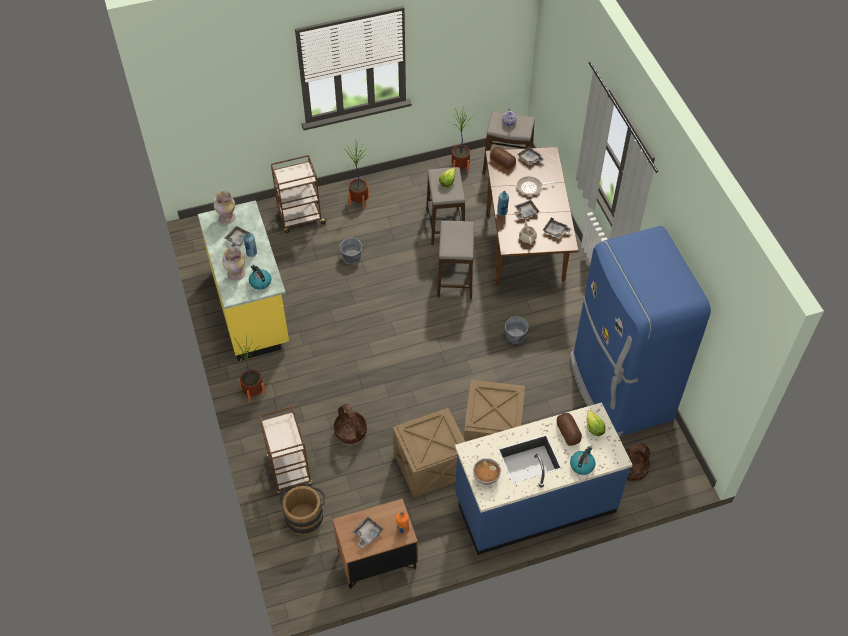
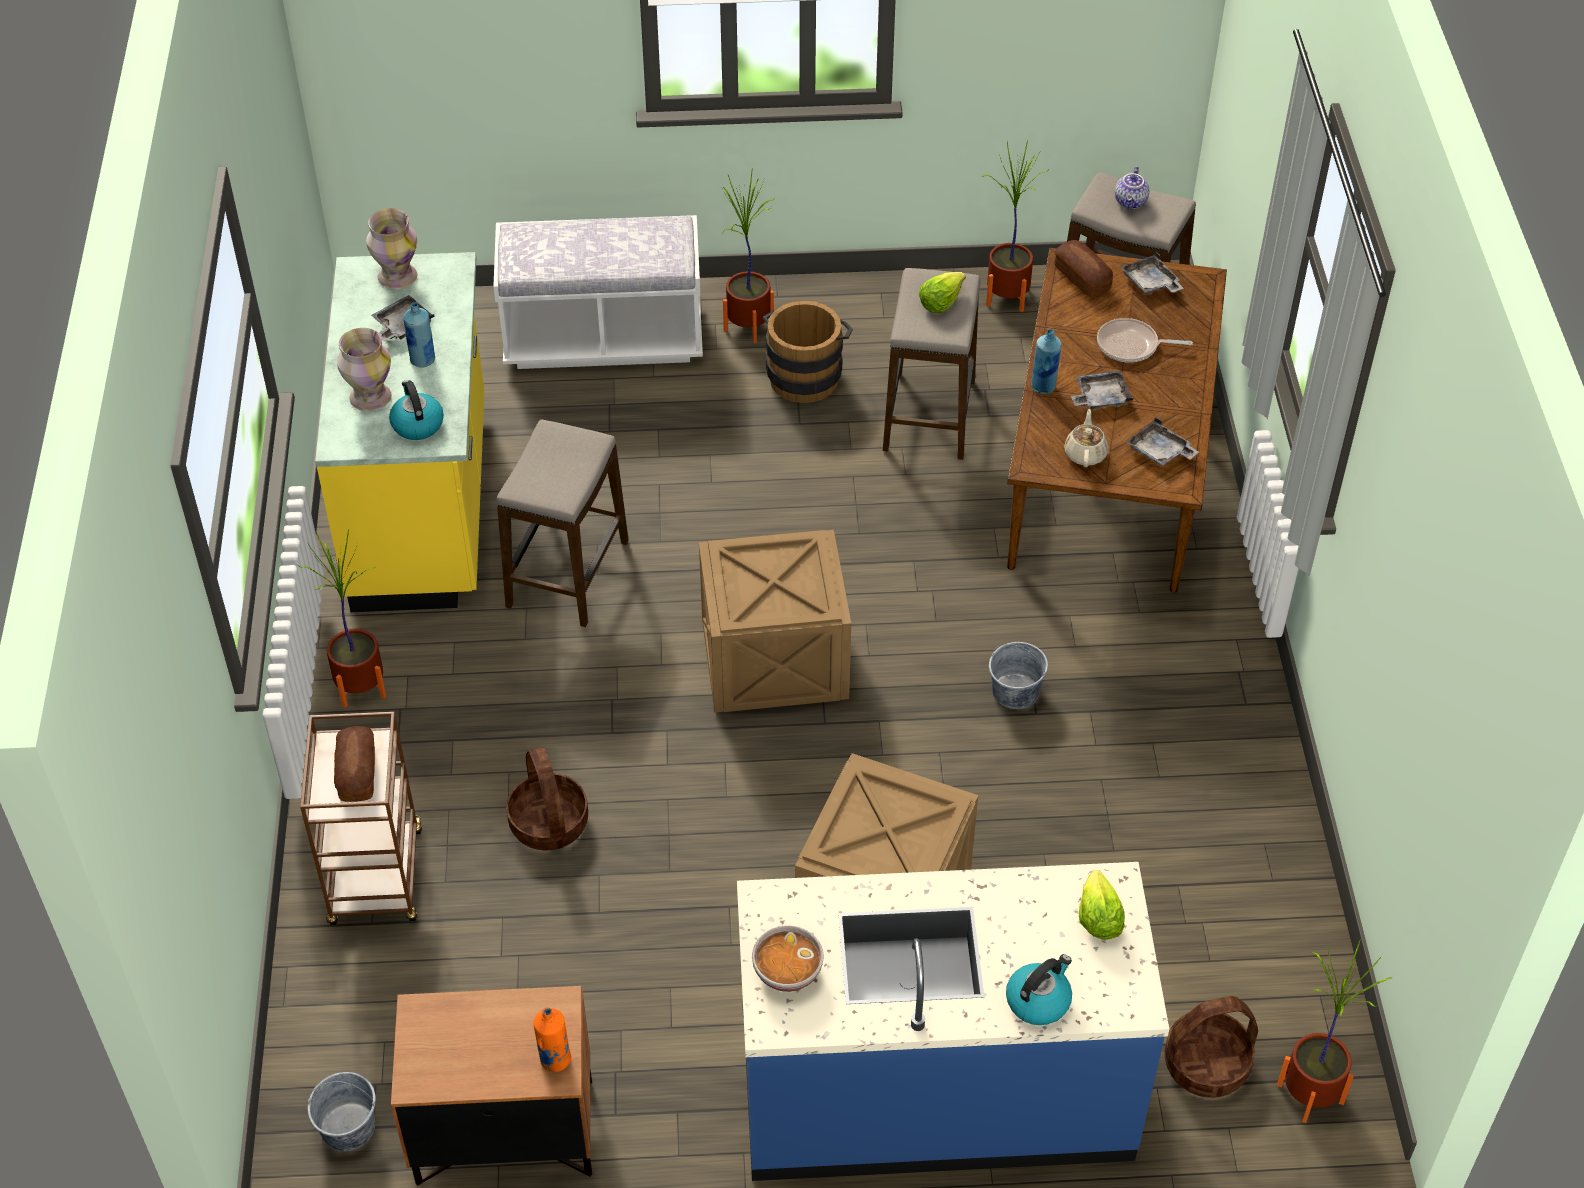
camera: 15 degrees right, 5 degrees down
brown cart [271,155,328,233] -> white bench [493,215,703,369]
brown bucket [279,486,325,535] -> brown bucket moved to [763,301,853,403]
grey bucket [340,238,362,264] -> grey bucket moved to [307,1072,376,1151]
grey tray [353,517,383,548] -> none
crate [393,408,465,497] -> crate moved to [699,530,851,712]
stool [437,221,474,299] -> stool moved to [497,420,629,627]
bread [557,413,582,446] -> bread moved to [334,726,375,802]
blue fridge [570,226,711,437] -> none
none -> potted plant [1277,938,1392,1123]

